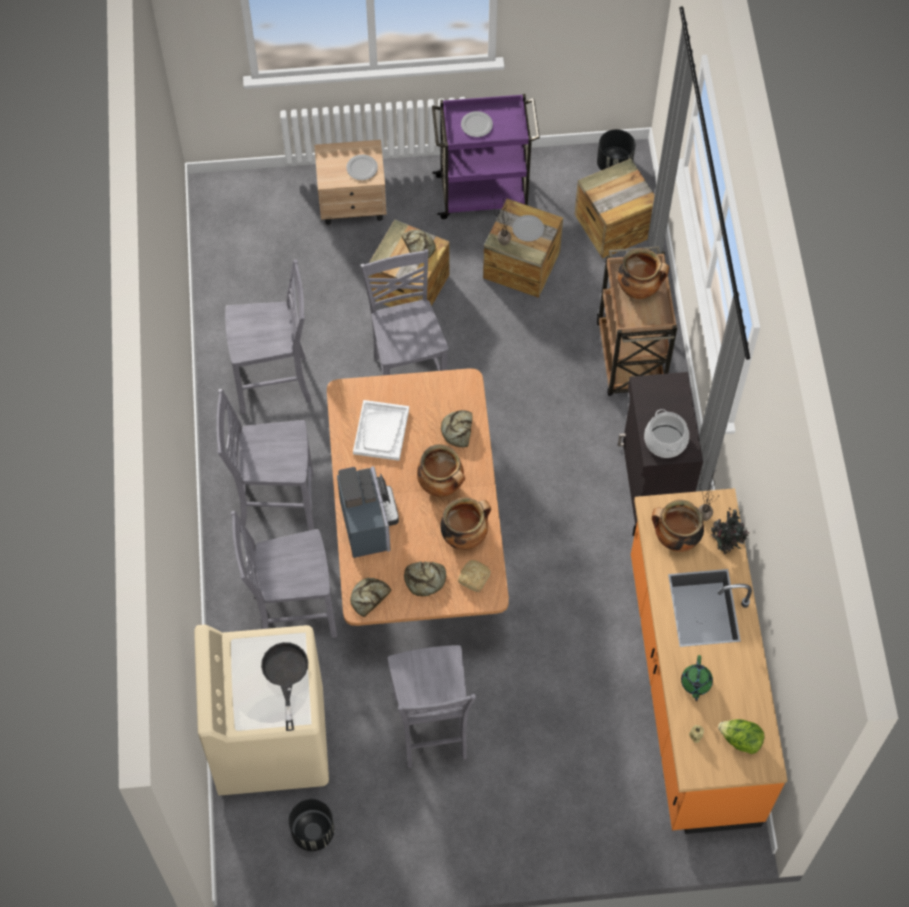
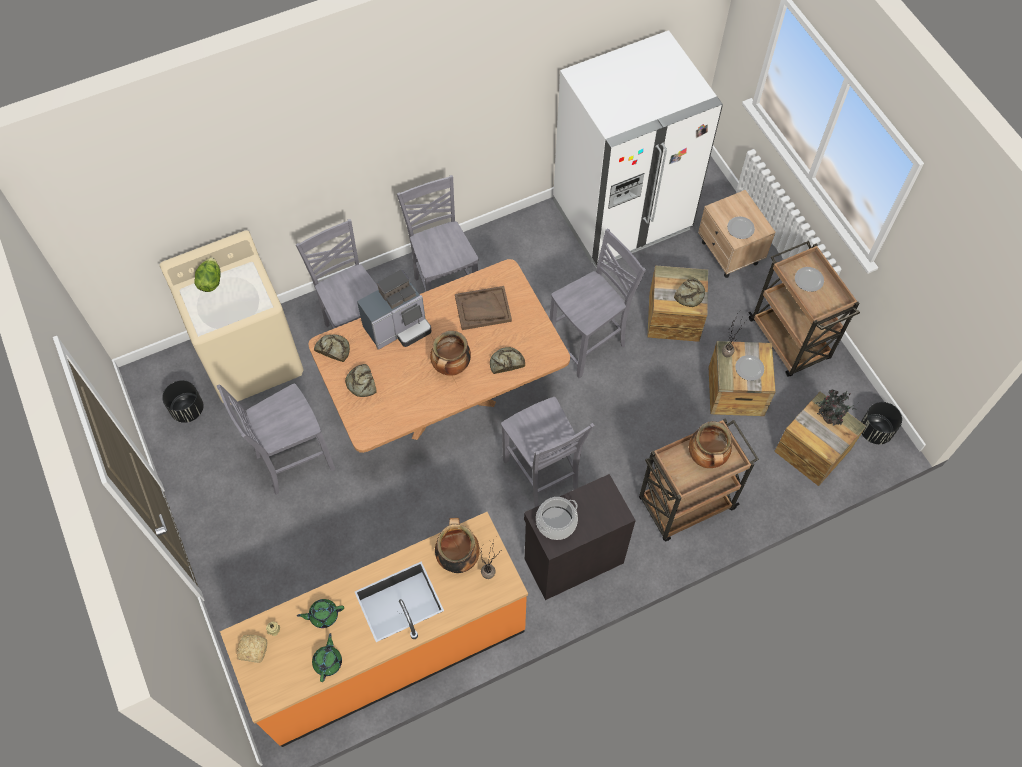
camera: 70 degrees right, 0 degrees up
grey chair [225,260,311,413] -> grey chair moved to [501,397,595,507]
black frying pan [261,642,308,731] -> none
white tray [353,400,409,461] -> brown tray [455,286,512,330]
purple cart [432,94,540,219] -> brown cart [748,241,860,377]
cooking pot [440,498,491,550] -> none
bread [458,560,491,592] -> bread moved to [237,634,268,663]
potted plant [711,507,749,554] -> potted plant moved to [815,389,857,426]
lettuce [718,719,764,754] -> lettuce moved to [194,257,221,292]
none -> green teapot [312,633,342,682]
none -> white fridge [553,30,723,268]

